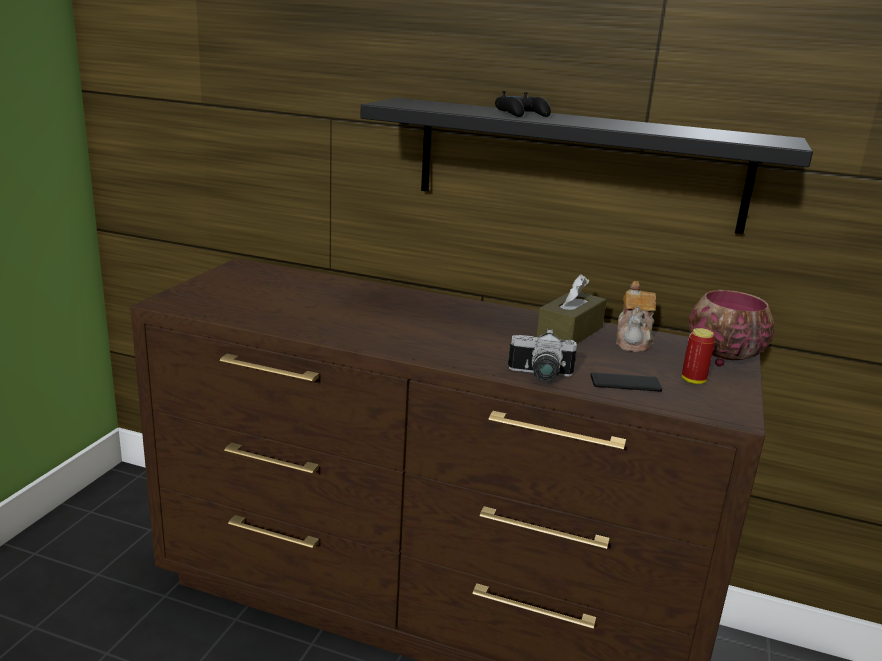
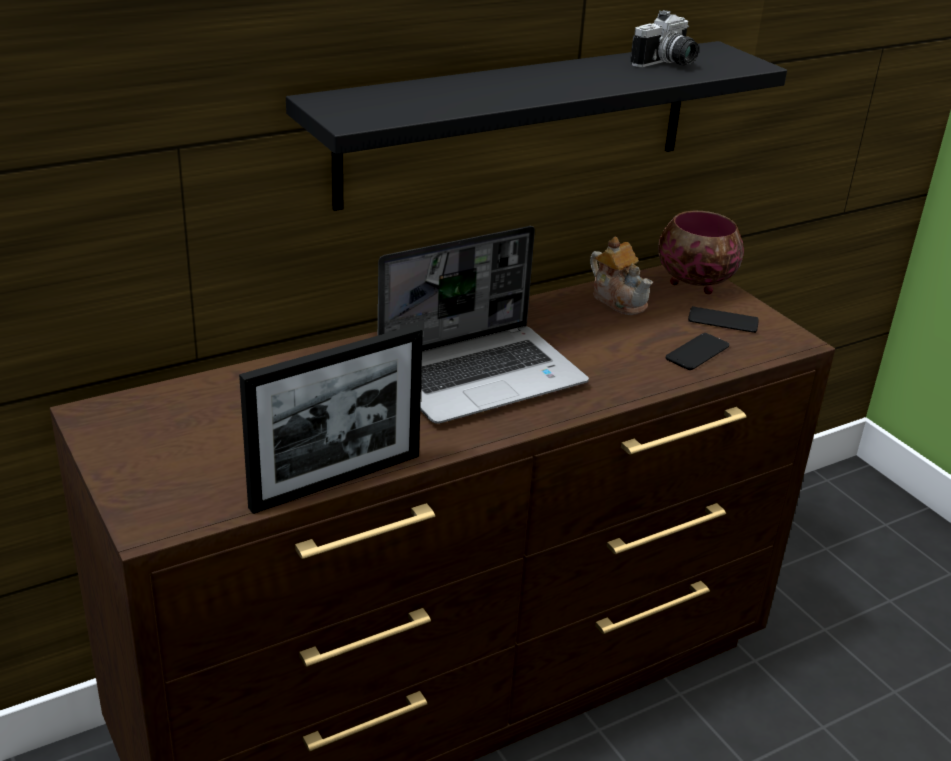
camera: 50 degrees left, 10 degrees up
black game controller [495,91,551,117] -> none
camera [508,328,577,382] -> camera moved to [630,10,699,68]
brown tissue box [536,274,607,344] -> none
can [682,328,715,384] -> phone [688,306,759,333]
none -> picture frame [239,325,423,514]
none -> laptop [378,226,589,424]

